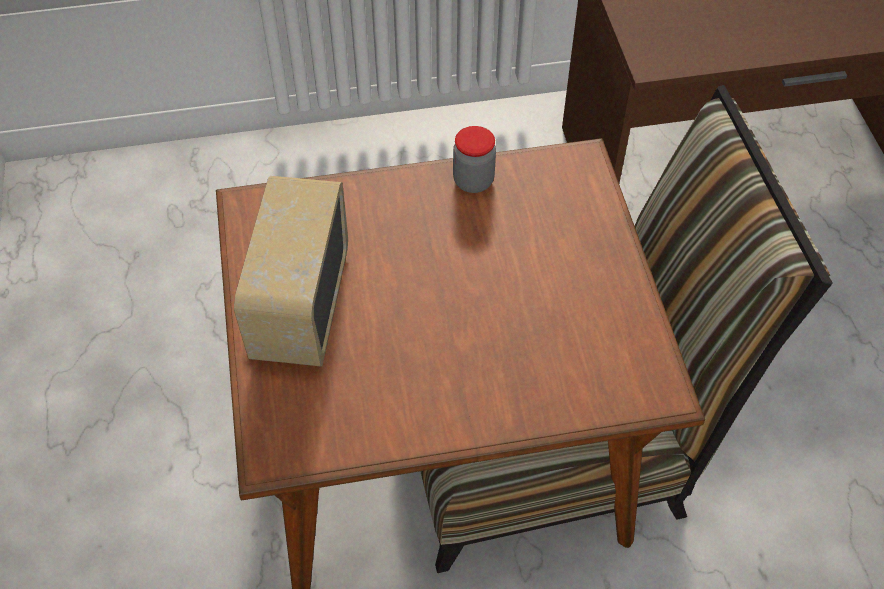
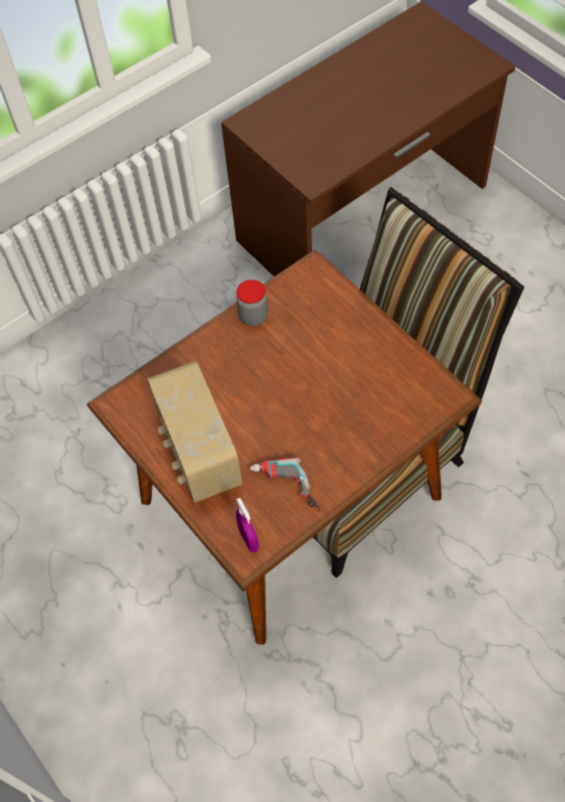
camera: 25 degrees left, 5 degrees up
none -> purple spray bottle [236,498,259,553]
none -> power drill [249,457,320,512]

